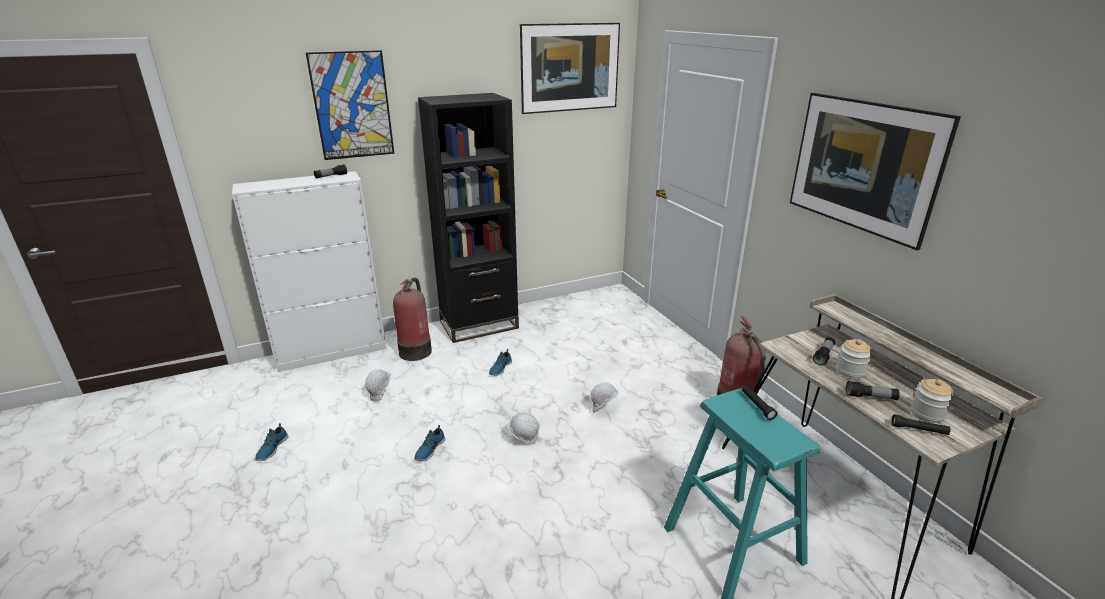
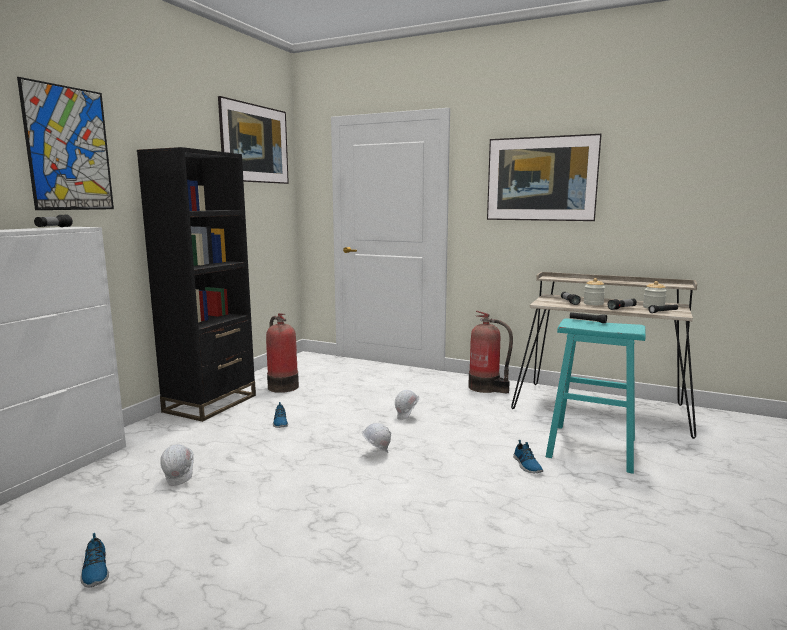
camera: 40 degrees left, 15 degrees down
fire extinguisher [393,278,432,361] -> fire extinguisher moved to [266,313,299,393]
shoe [414,425,445,462] -> shoe moved to [513,440,543,473]

